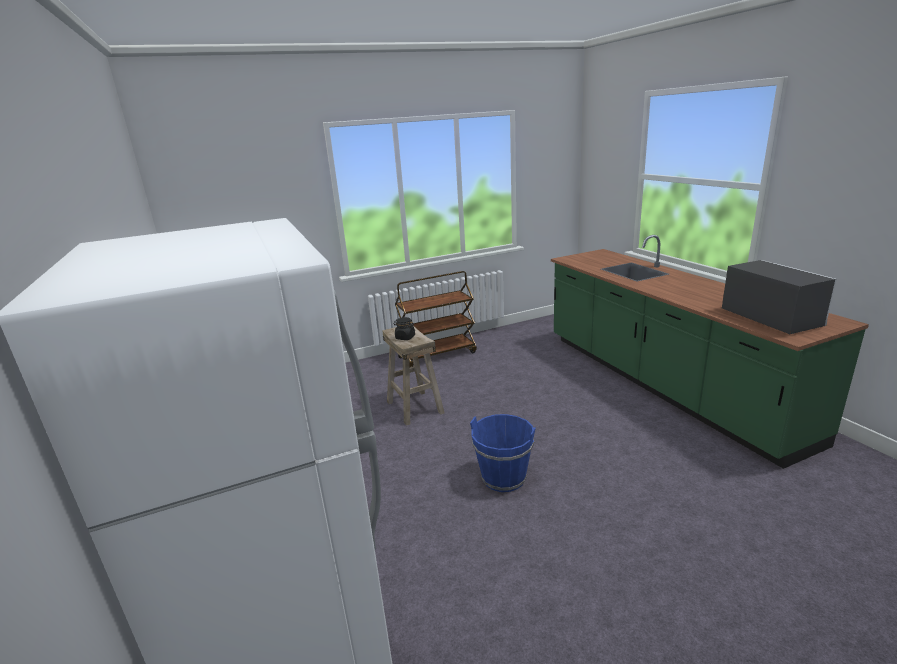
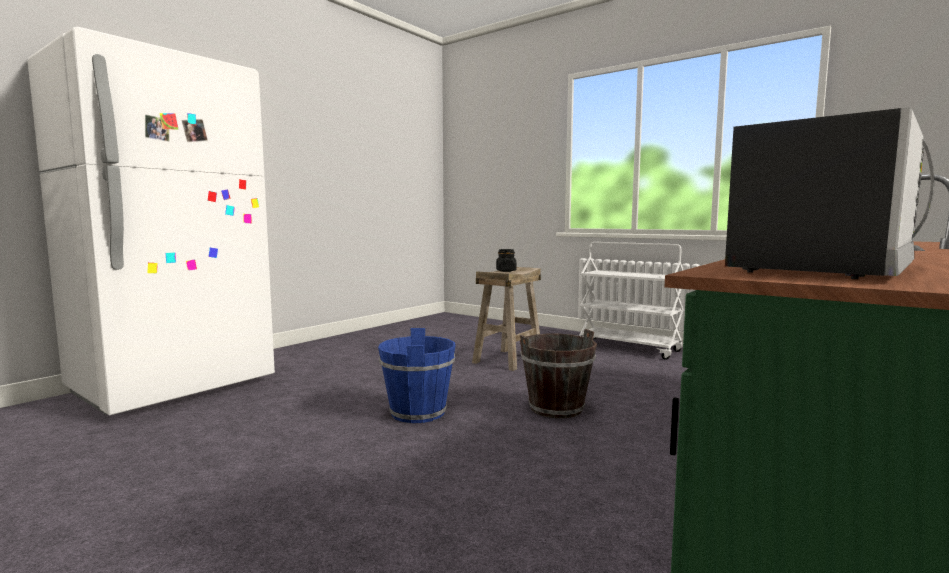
camera: 60 degrees right, 15 degrees down
brown cart [395,271,477,367] -> white cart [580,242,684,360]
none -> brown bucket [520,329,597,418]

